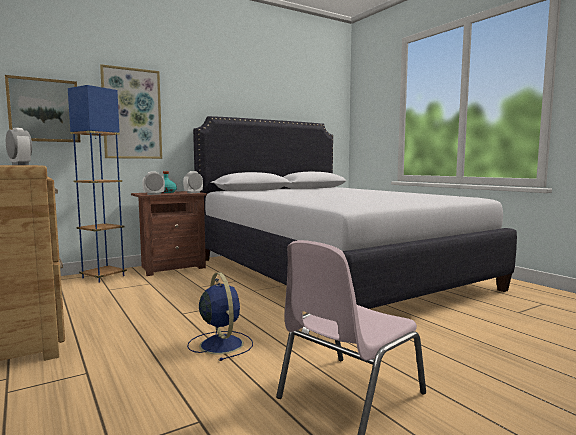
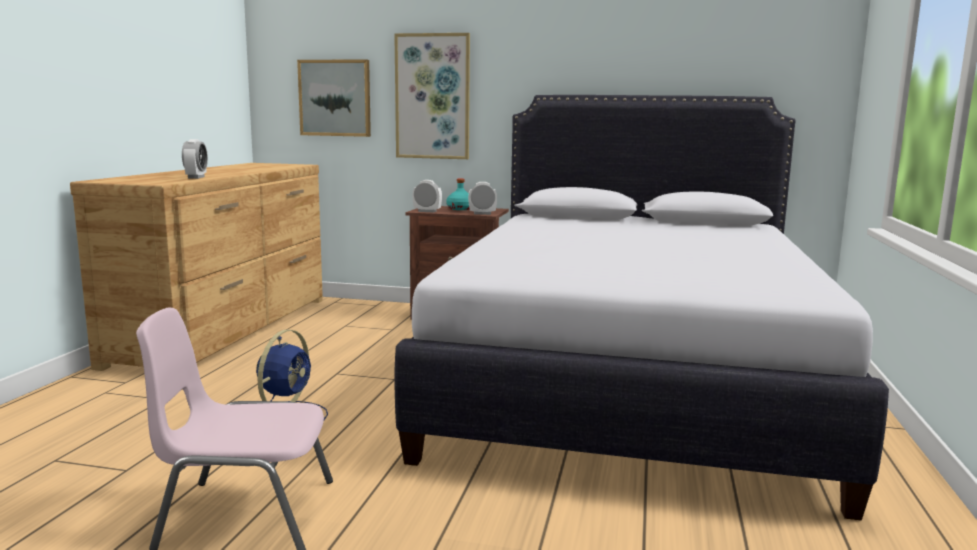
camera: 45 degrees right, 5 degrees up
blue floor lamp [68,85,127,282] -> none

